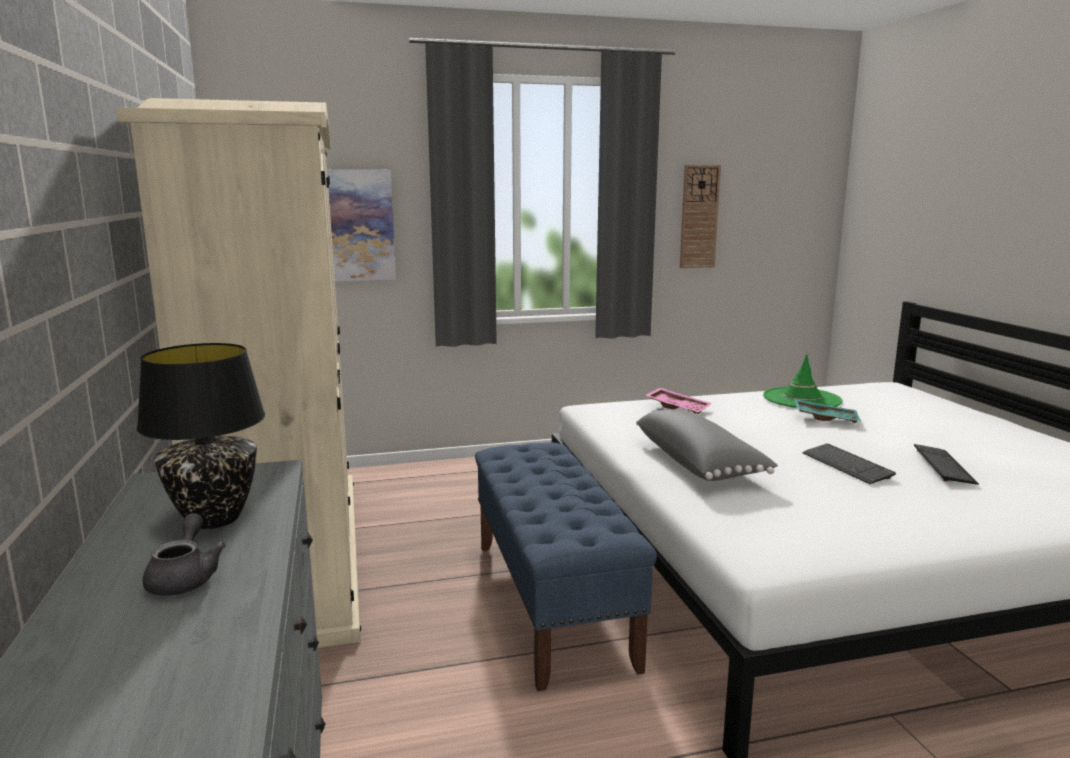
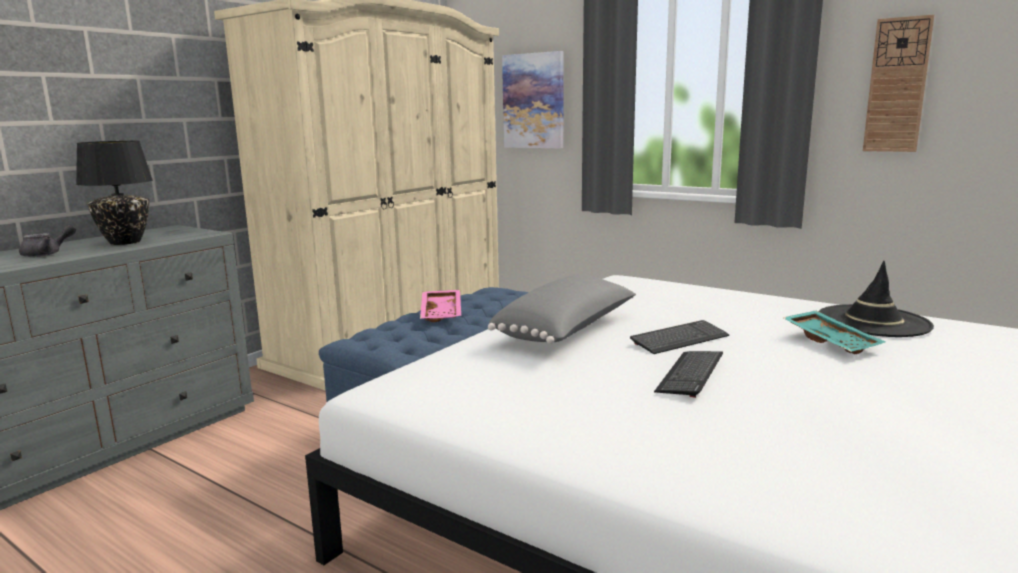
camera: 50 degrees right, 0 degrees up
pink tray [645,388,712,414] -> pink tray moved to [420,290,461,322]
green hat [763,354,843,408] -> black hat [818,261,934,337]
keyboard [914,444,979,485] -> keyboard moved to [630,320,729,354]

